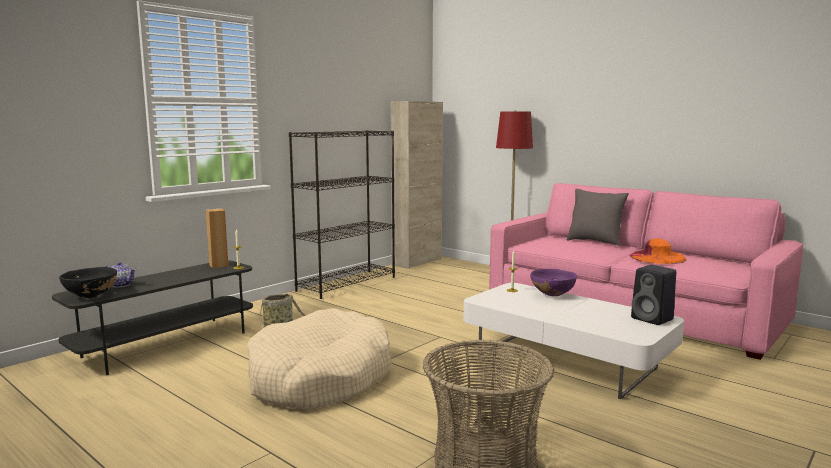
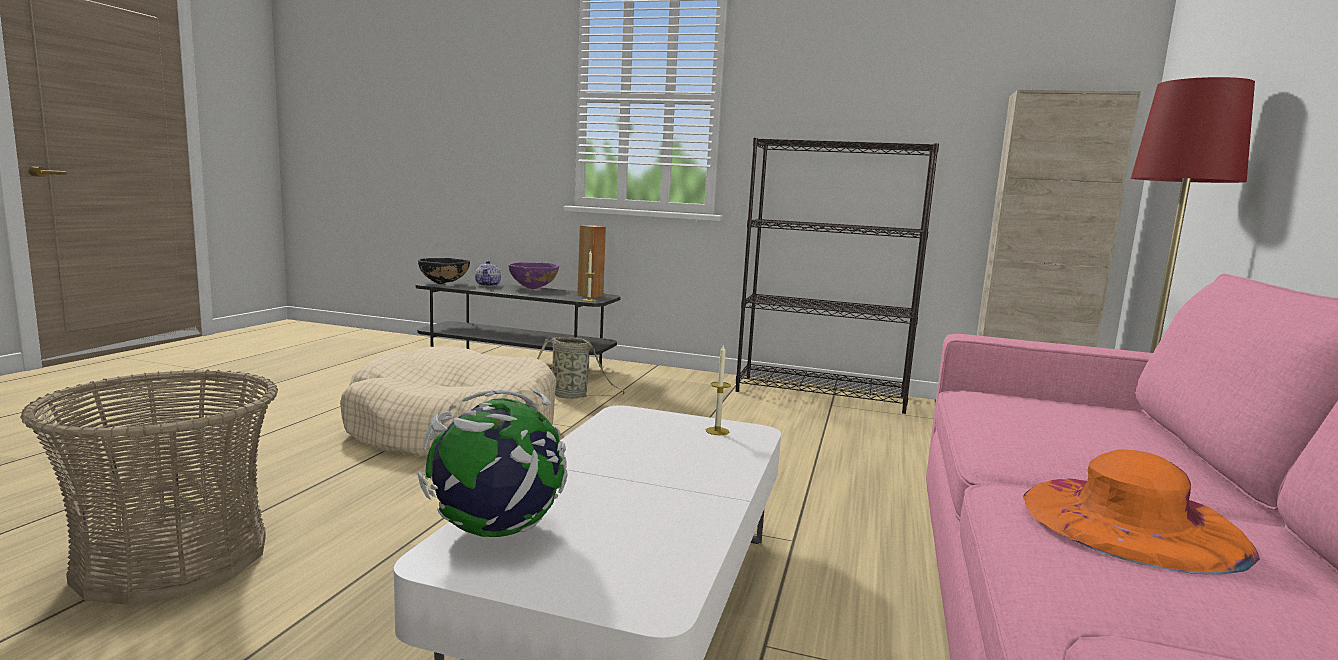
camera: 65 degrees right, 0 degrees up
purple bowl [530,269,577,296] -> purple bowl moved to [508,262,559,289]
grey pillow [567,189,629,246] -> none
black speaker [631,265,676,325] -> none
none -> globe [418,390,568,537]

